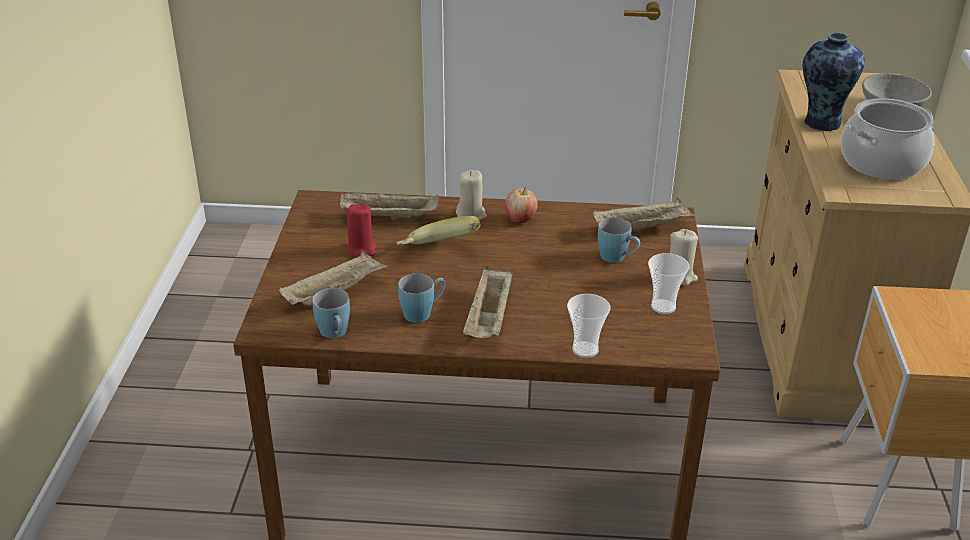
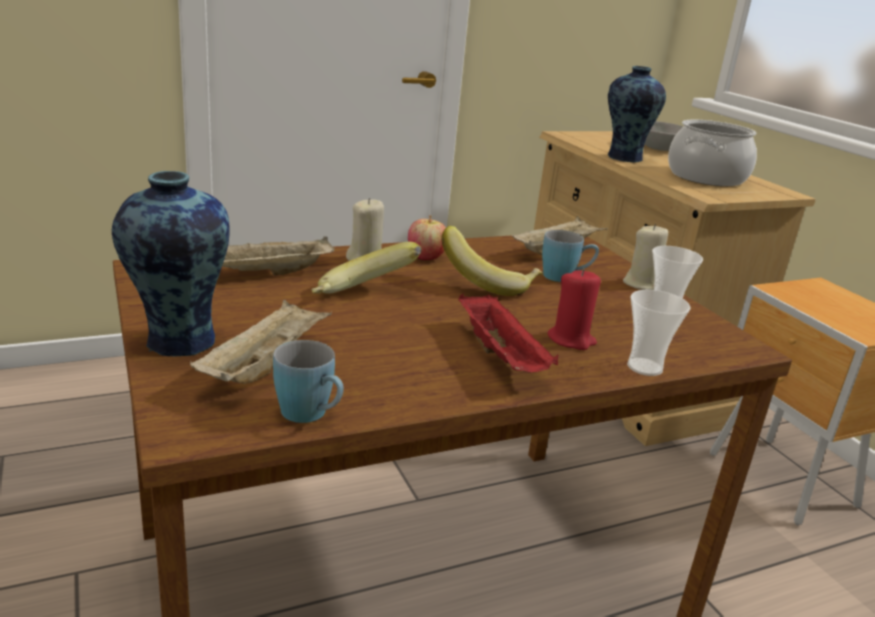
camera: 30 degrees left, 10 degrees down
red candle [346,203,377,258] -> red candle moved to [547,269,601,350]
blue mug [398,273,445,323] -> none
beige tray [463,266,513,338] -> red tray [458,293,558,372]
none -> vase [112,171,230,357]
none -> banana [441,226,543,296]

